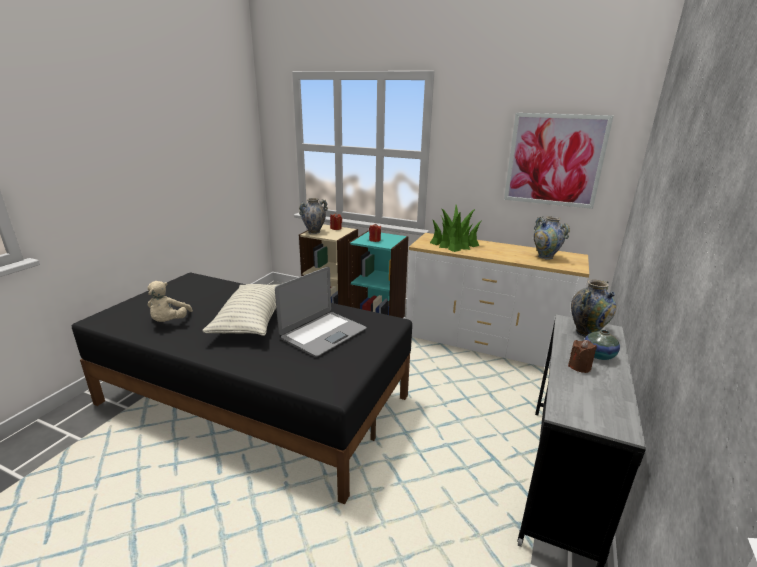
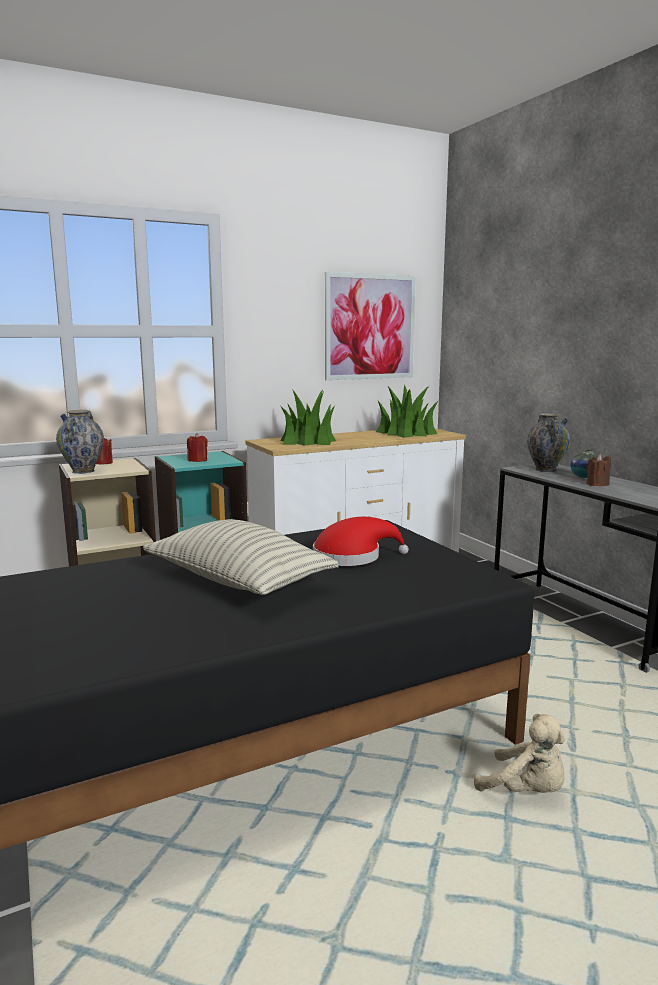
camera: 50 degrees left, 10 degrees down
beige plush toy [148,281,193,322] -> beige plush toy moved to [474,714,565,793]
laptop [275,267,366,357] -> red hat [313,517,409,566]
vase [534,216,570,260] -> potted plant [376,385,438,438]

